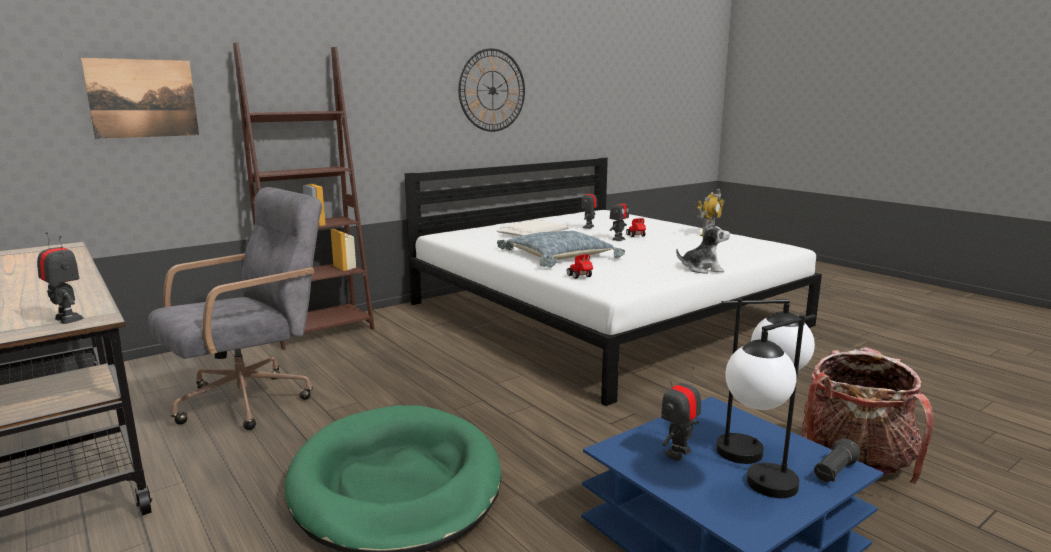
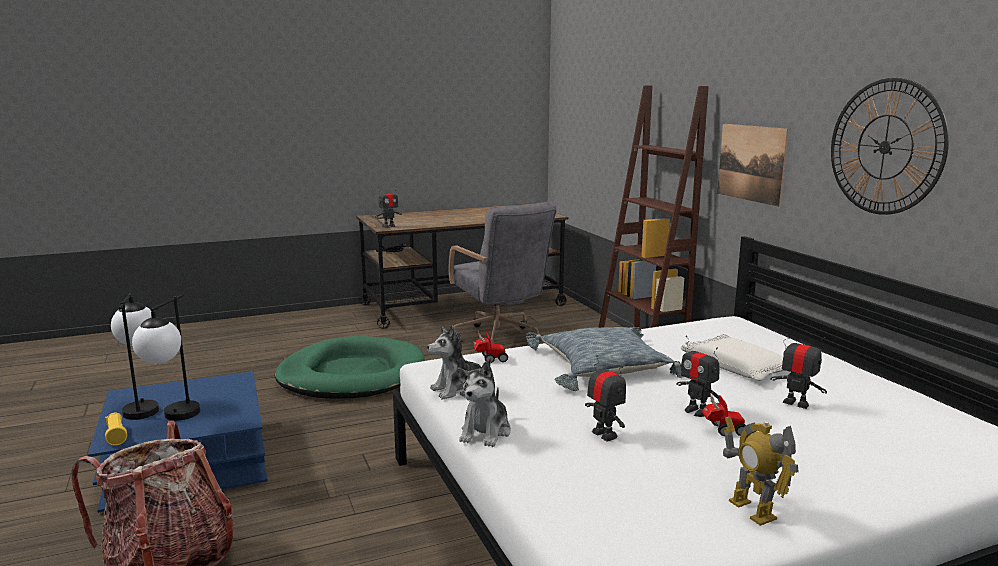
camera: 105 degrees right, 0 degrees up
picture [81,58,199,139] -> picture moved to [717,124,788,207]
toy robot [661,367,701,461] -> toy robot moved to [585,355,626,442]
black flashlight [814,438,860,482] -> yellow flashlight [105,413,127,446]
none -> plush toy [427,326,491,400]

